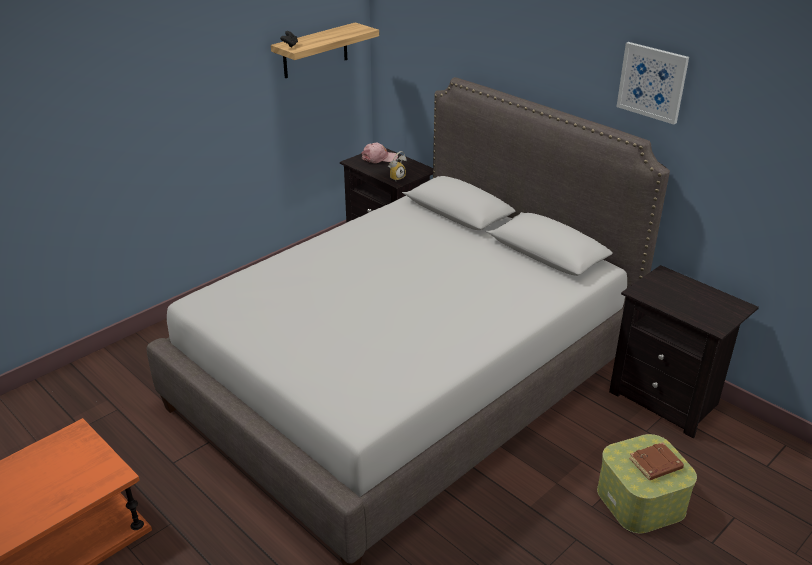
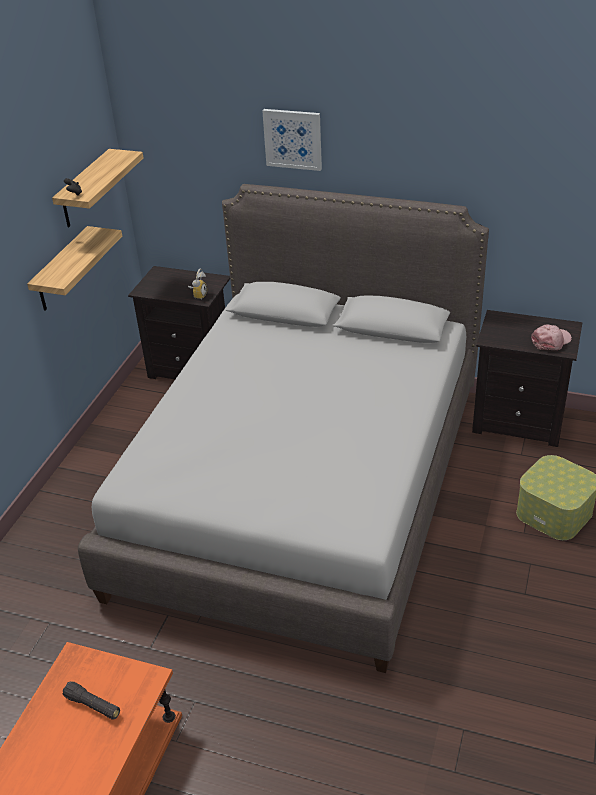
camera: 25 degrees left, 5 degrees up
pink cap [361,143,398,163] -> pink cap moved to [531,325,572,350]
picture [617,42,689,125] -> picture moved to [262,109,322,171]
brown book [629,442,684,480] -> none
none -> shelf [27,226,122,311]
none -> black flashlight [63,681,120,720]

